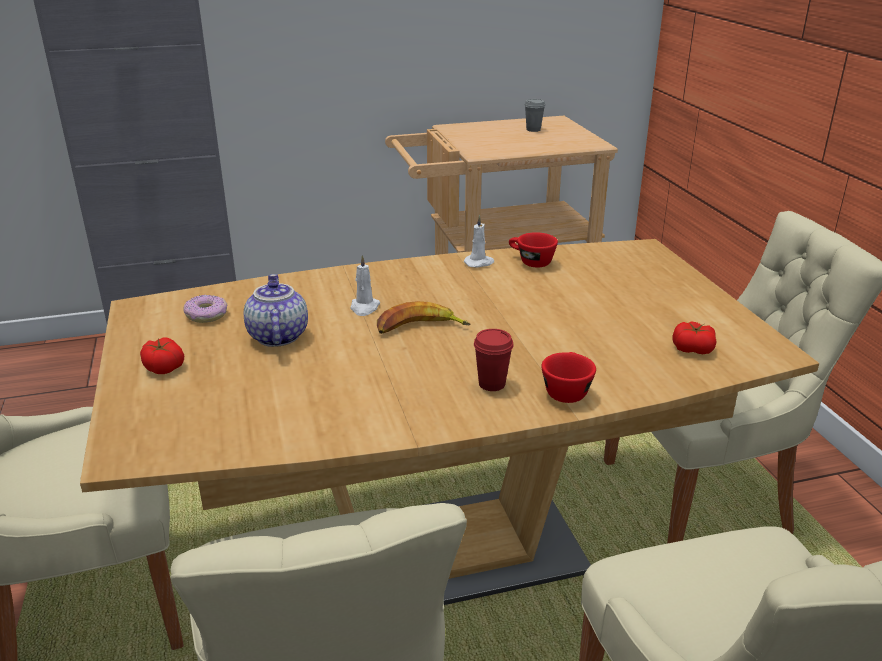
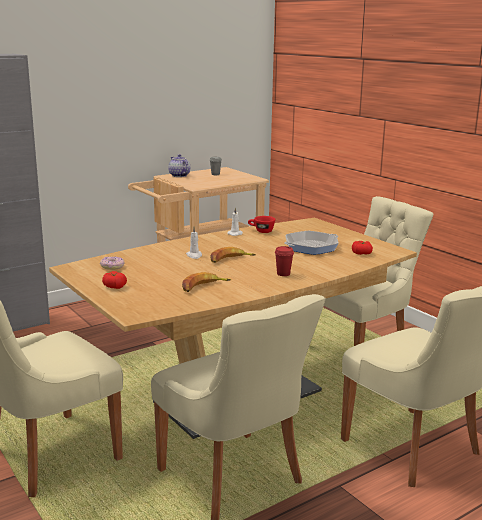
camera: 20 degrees left, 10 degrees down
teapot [244,274,308,347] -> teapot moved to [168,154,190,177]
red cup [541,352,596,403] -> none
none -> banana [182,272,231,292]
none -> frying pan [284,231,339,255]

